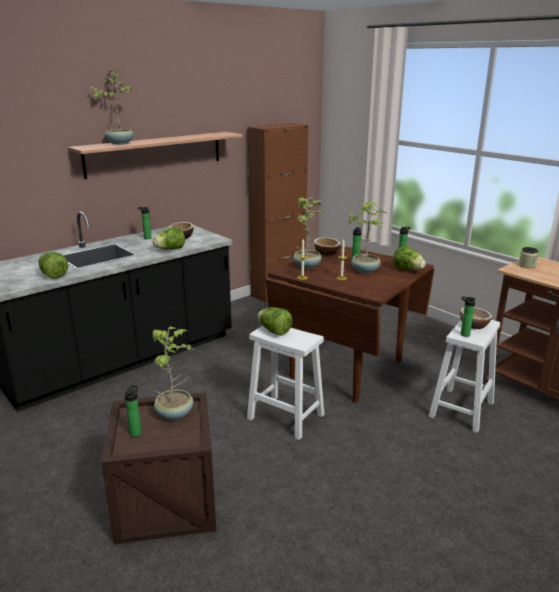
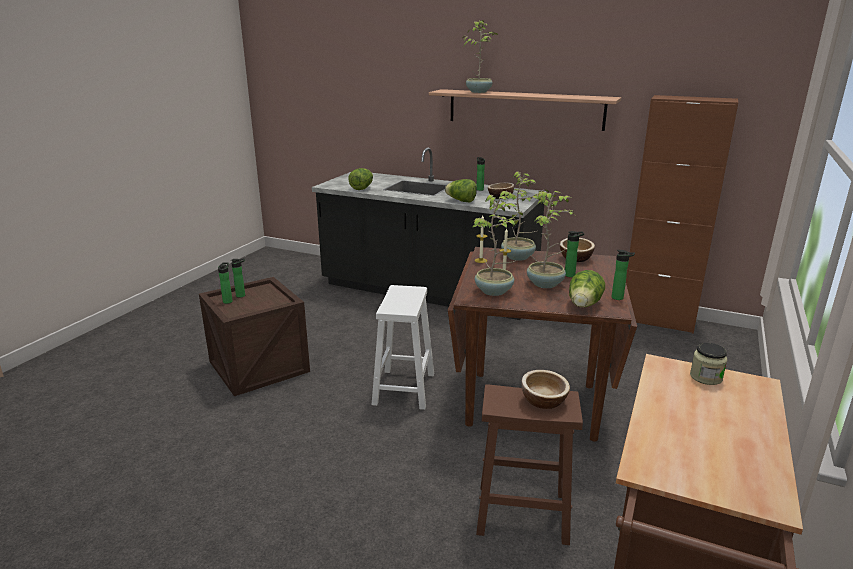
camera: 65 degrees right, 0 degrees up
potted plant [153,327,195,421] -> potted plant moved to [472,195,523,296]
lettuce [257,307,292,336] -> none
white stool [429,320,500,433] -> brown stool [476,384,583,545]
bottle [461,296,476,337] -> bottle moved to [218,262,233,304]

